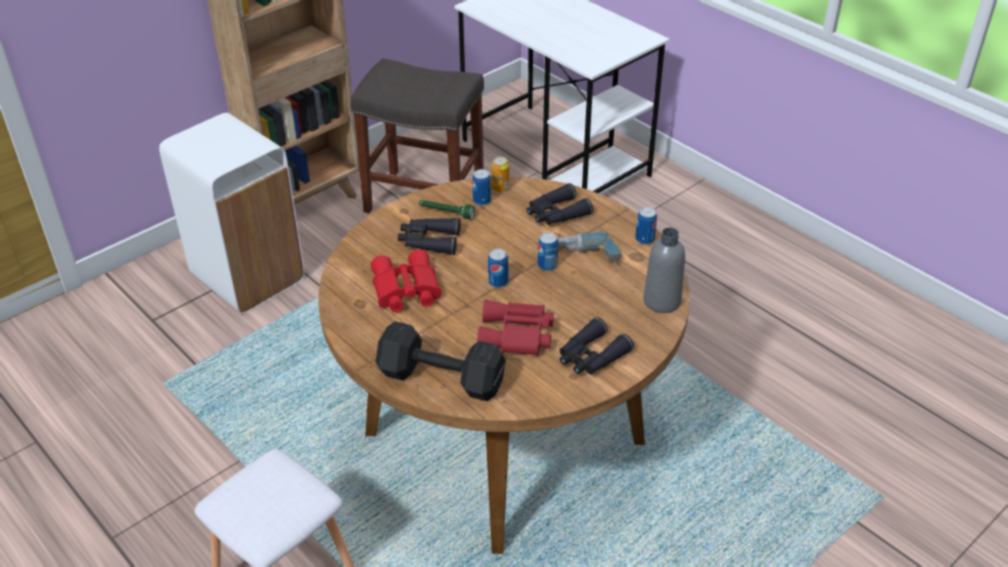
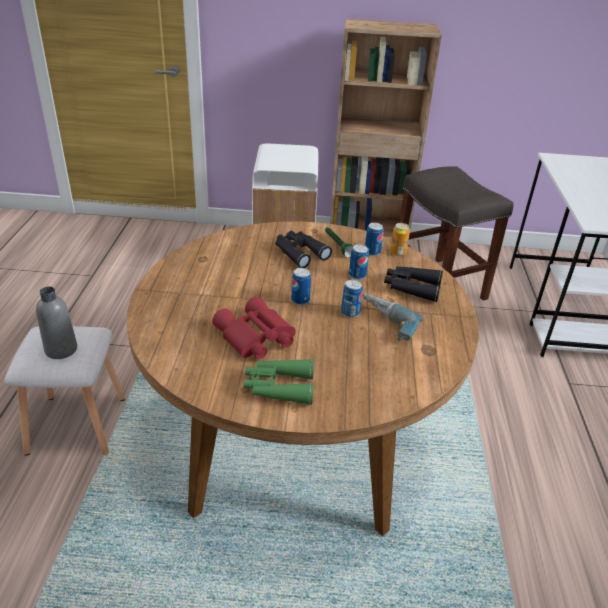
camera: 45 degrees right, 5 degrees down
red binoculars [371,249,442,312] -> none
black dumbbell [376,321,506,401] -> none
black binoculars [560,317,634,374] -> green binoculars [244,359,314,405]
can [635,207,657,245] -> can moved to [349,244,369,280]
grey bottle [643,228,685,313] -> grey bottle moved to [36,286,77,359]

